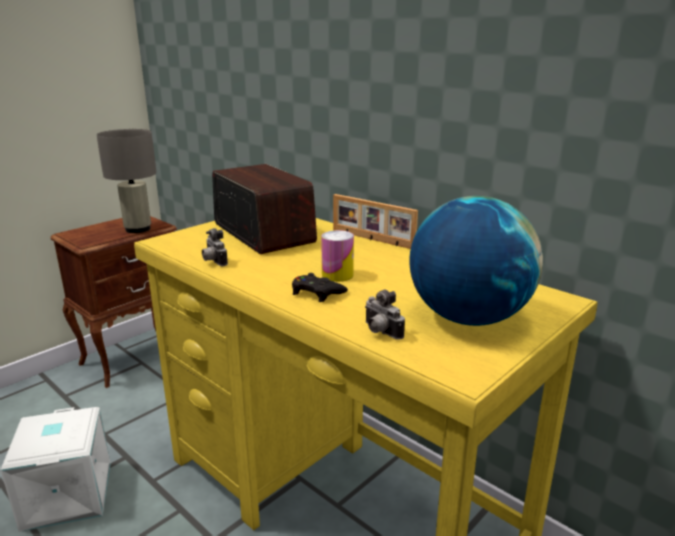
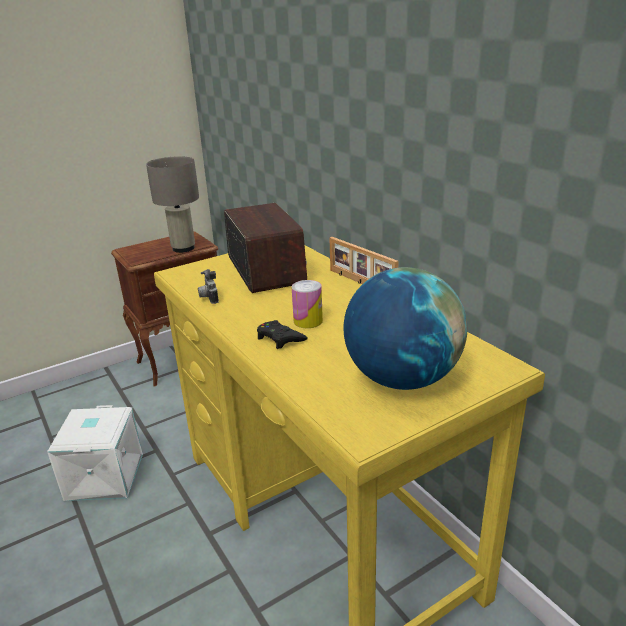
camera: 15 degrees right, 5 degrees up
camera [365,290,405,340] -> none

